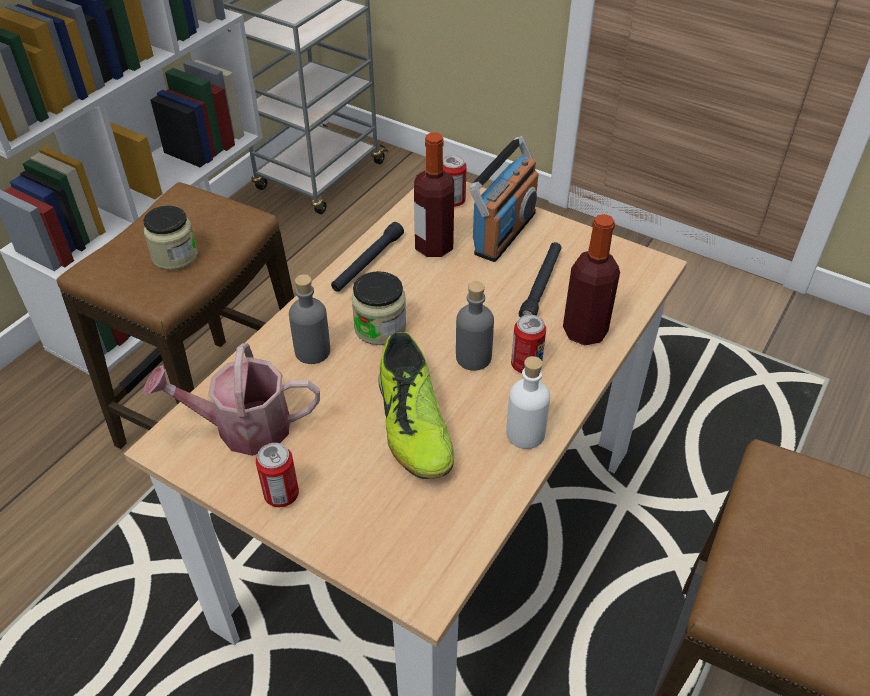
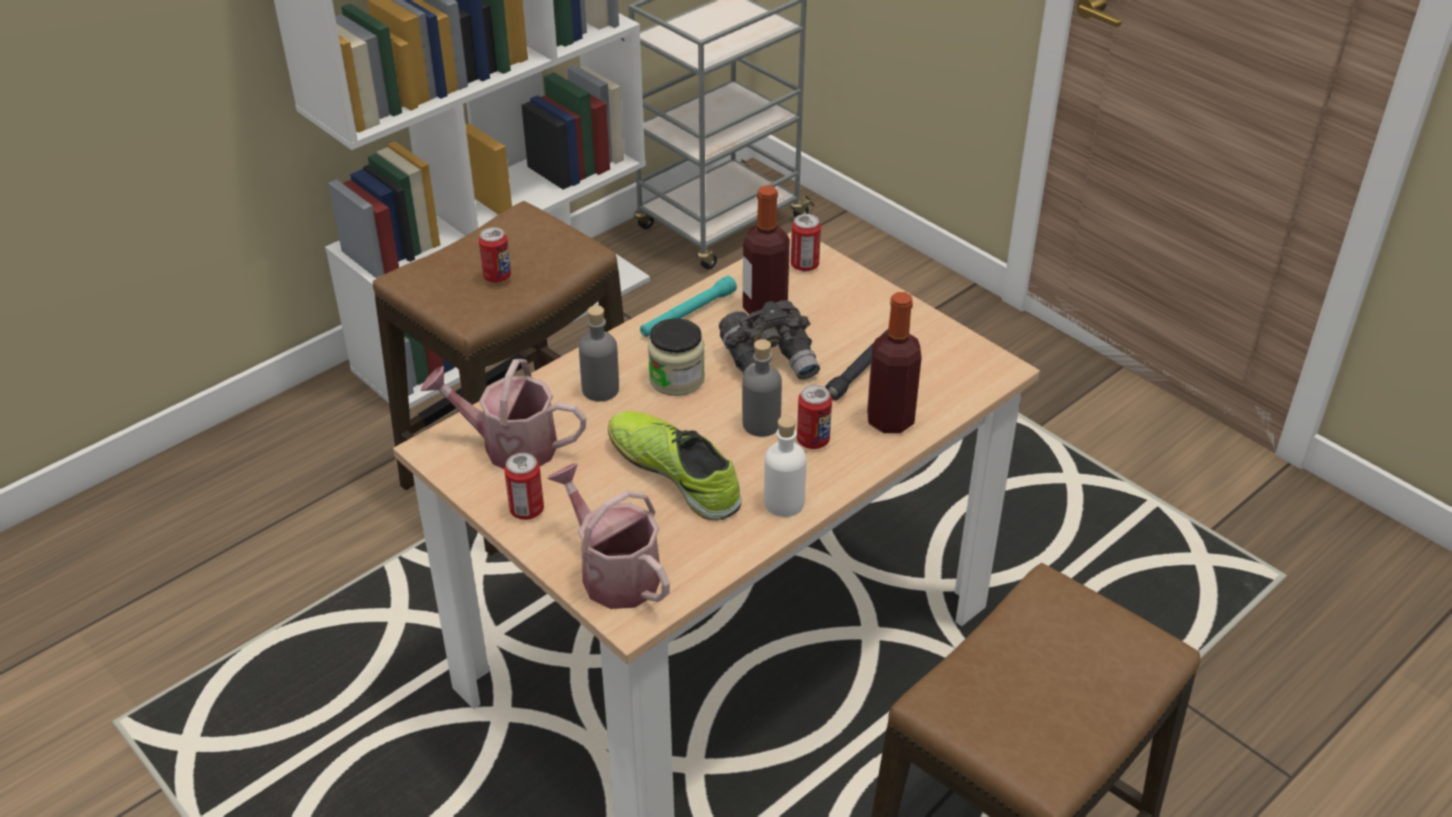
camera: 15 degrees right, 5 degrees down
jar [143,206,198,270] -> can [479,227,511,283]
black flashlight [331,222,404,292] -> turquoise flashlight [640,276,737,337]
shoe [378,332,454,479] -> shoe turned 135 degrees clockwise [608,411,742,521]
radio [469,136,538,262] -> none
none -> watering can [547,463,670,609]
none -> grey binoculars [719,300,820,380]

